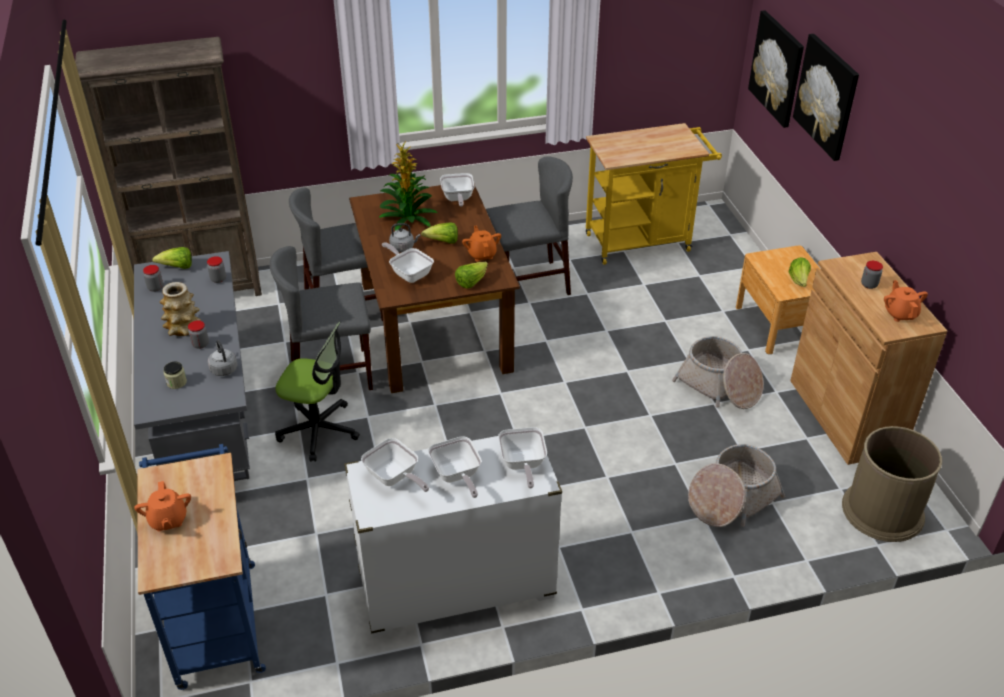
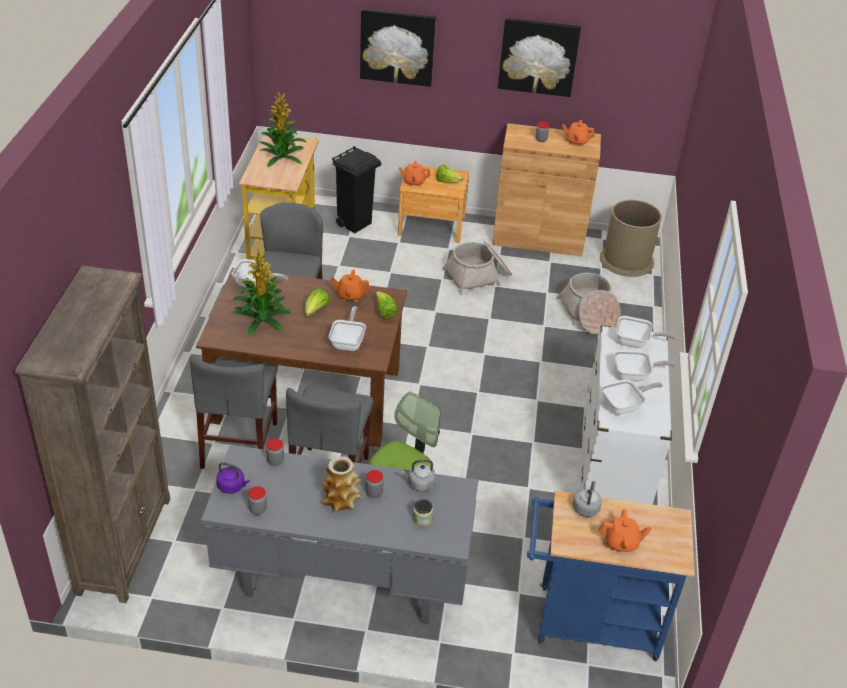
camera: 70 degrees left, 0 degrees up
lettuce [152,247,192,269] -> purple kettle [216,462,249,494]
frying pan [382,242,434,283] -> frying pan turned 120 degrees clockwise [329,306,366,351]
grey kettle [389,223,421,252] -> grey kettle moved to [573,481,602,517]
picture [748,10,804,128] -> picture moved to [498,18,581,97]
none -> potted plant [259,91,306,167]
none -> black trash can [332,146,381,233]
none -> orange teapot [399,161,431,187]

